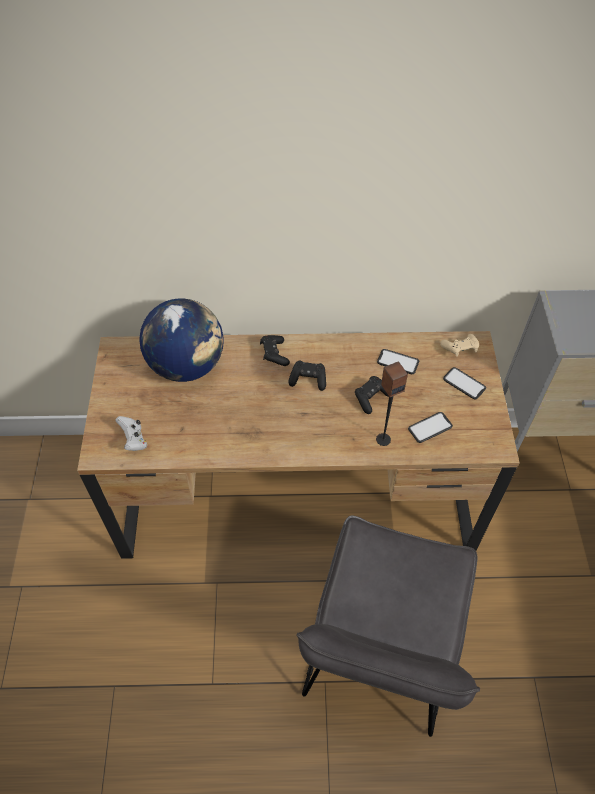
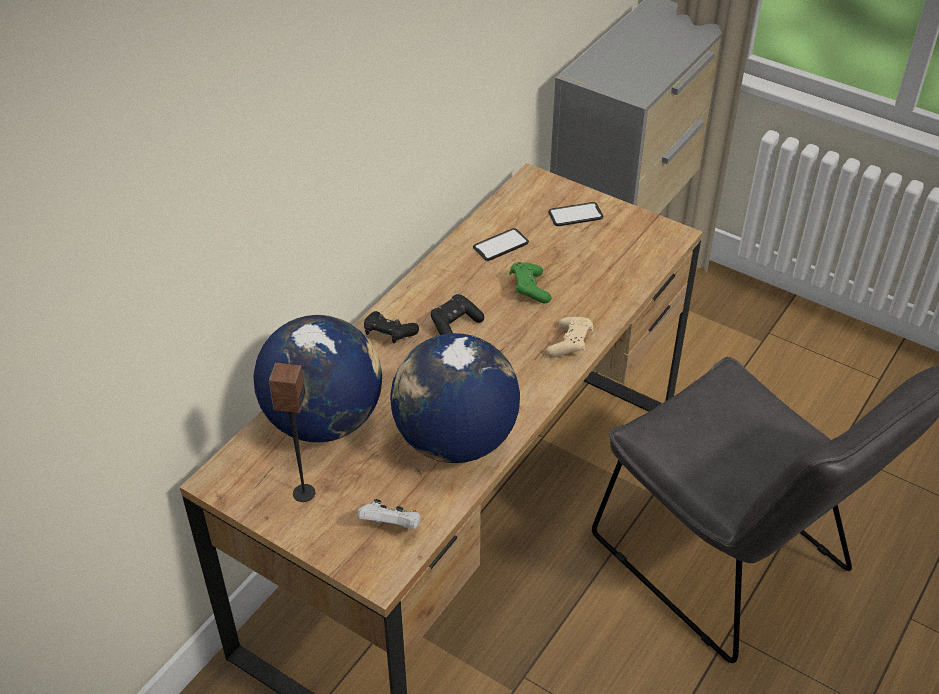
camera: 55 degrees left, 10 degrees down
black game controller [355,376,389,414] -> green game controller [509,262,551,303]
speaker [376,361,408,446] -> speaker moved to [269,363,315,502]
phone [408,412,453,443] -> none
beige game controller [440,334,479,357] -> beige game controller moved to [546,317,594,358]
none -> globe [390,333,520,463]

